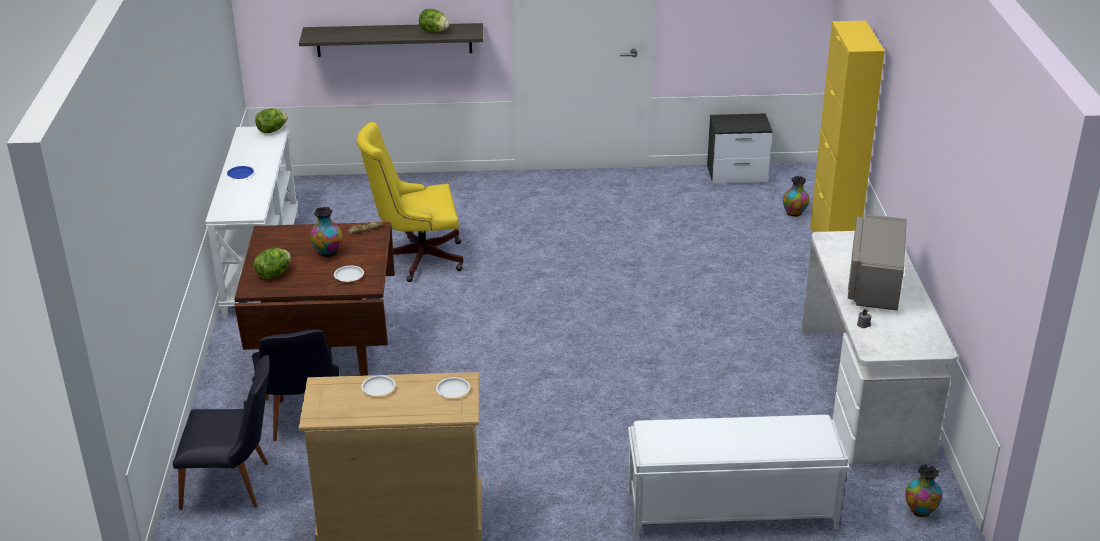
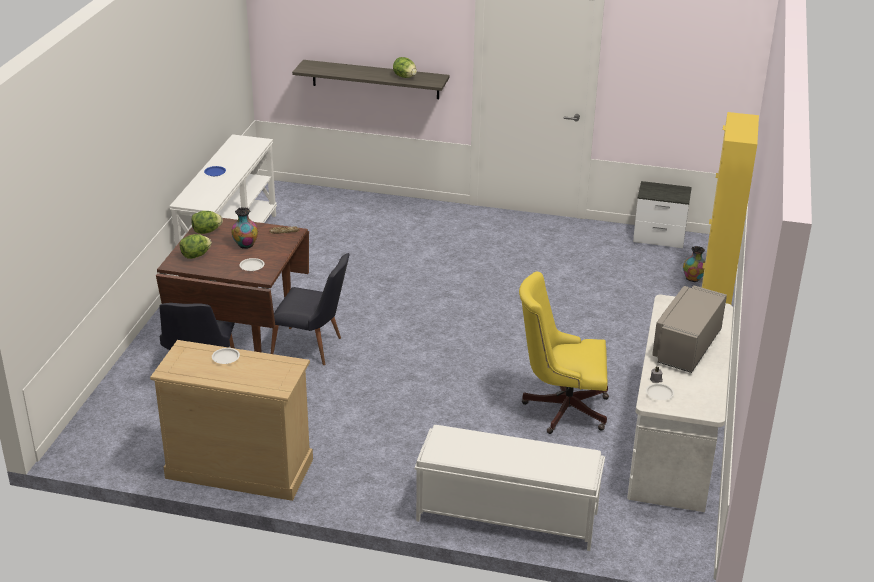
camera: 15 degrees right, 0 degrees up
black chair [173,355,270,510] -> black chair moved to [271,253,350,365]
lettuce [255,108,288,133] -> lettuce moved to [191,211,223,234]
yellow office chair [357,122,464,282] -> yellow office chair moved to [519,272,609,434]
white plate [436,377,470,398] -> white plate moved to [646,383,674,400]
vase [905,464,942,517] -> none

